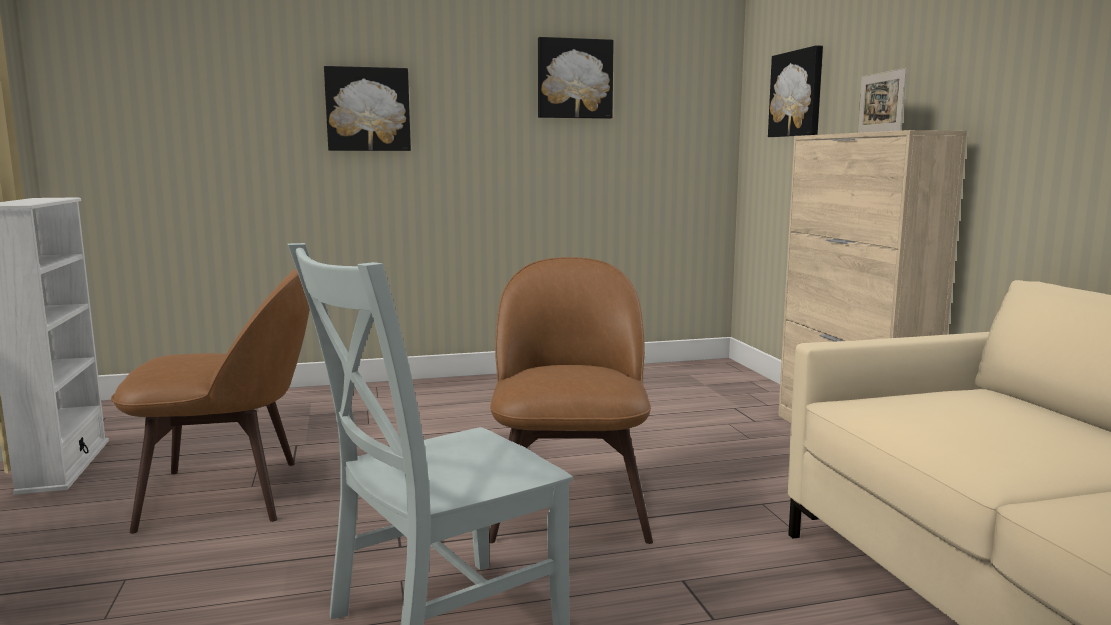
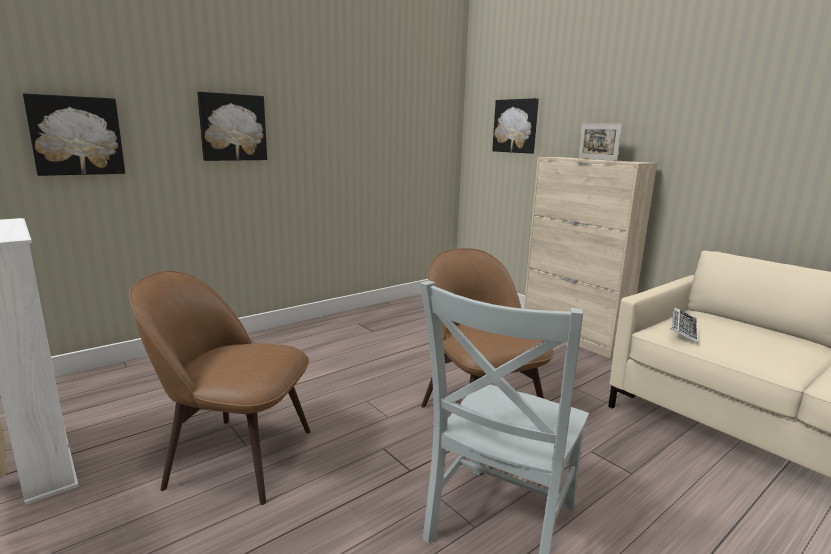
camera: 25 degrees left, 5 degrees up
brown chair [111,269,310,534] -> brown chair turned 135 degrees counterclockwise [129,271,311,505]
picture [538,37,614,119] -> picture moved to [23,93,125,176]
none -> keyboard [670,307,698,343]

